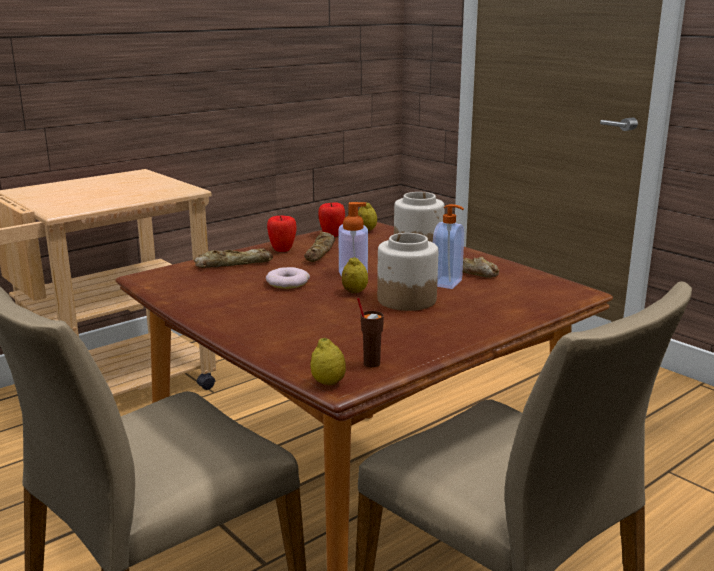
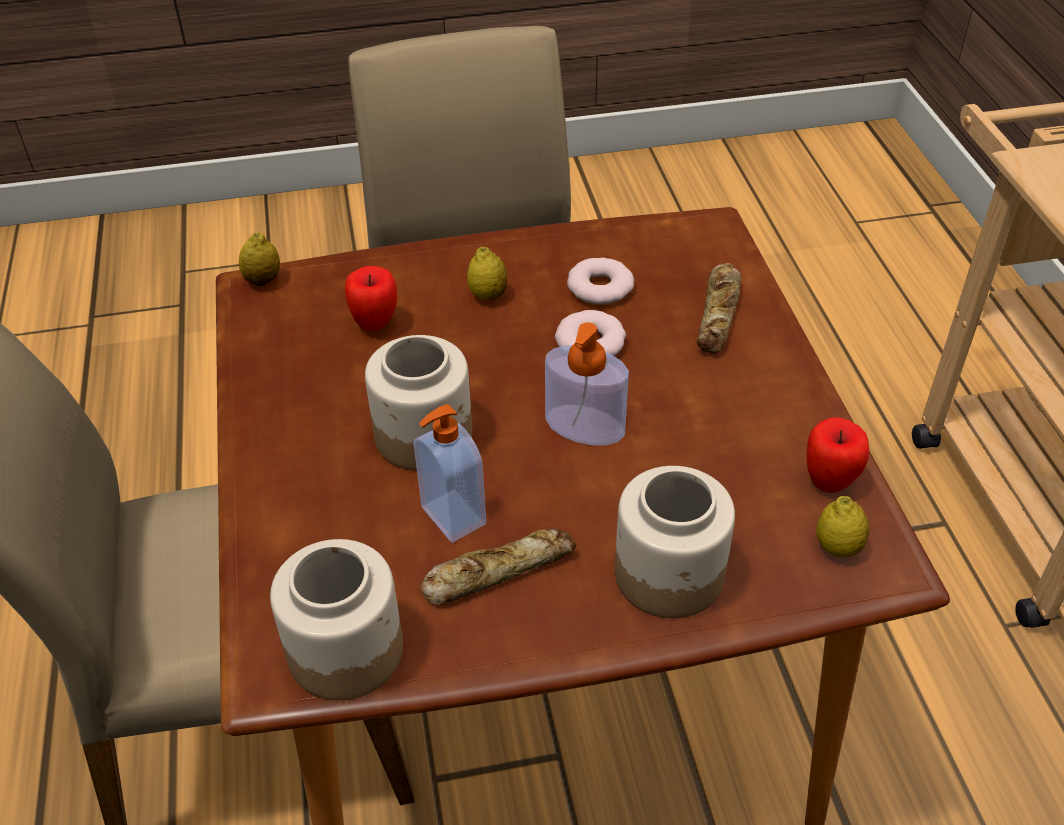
camera: 120 degrees right, 25 degrees up
apple [267,216,296,252] -> apple moved to [345,266,397,331]
bread [304,232,335,262] -> none
lemon [342,257,368,293] -> lemon moved to [467,247,507,300]
brown cup [357,297,384,368] -> none
none -> jar [270,539,403,700]
none -> donut [567,258,634,305]

